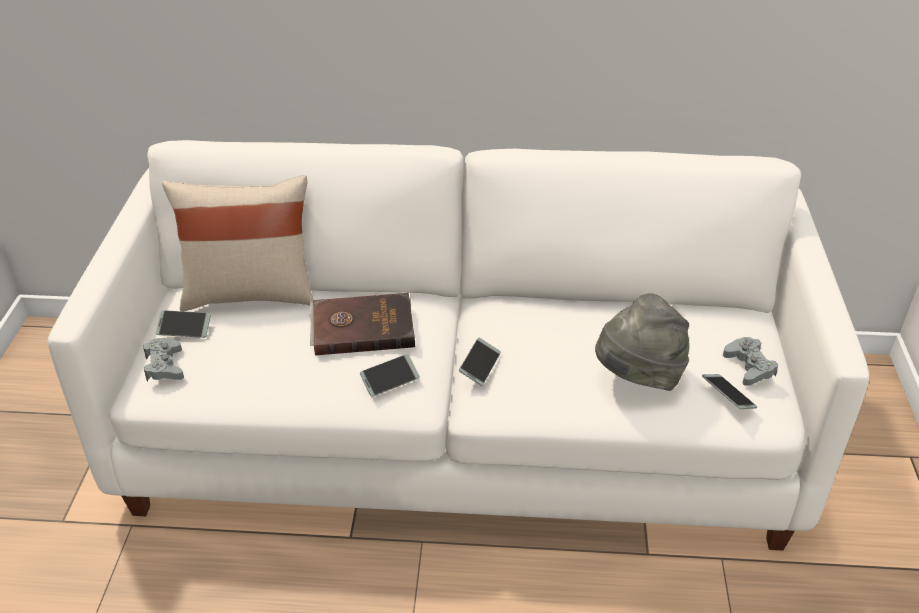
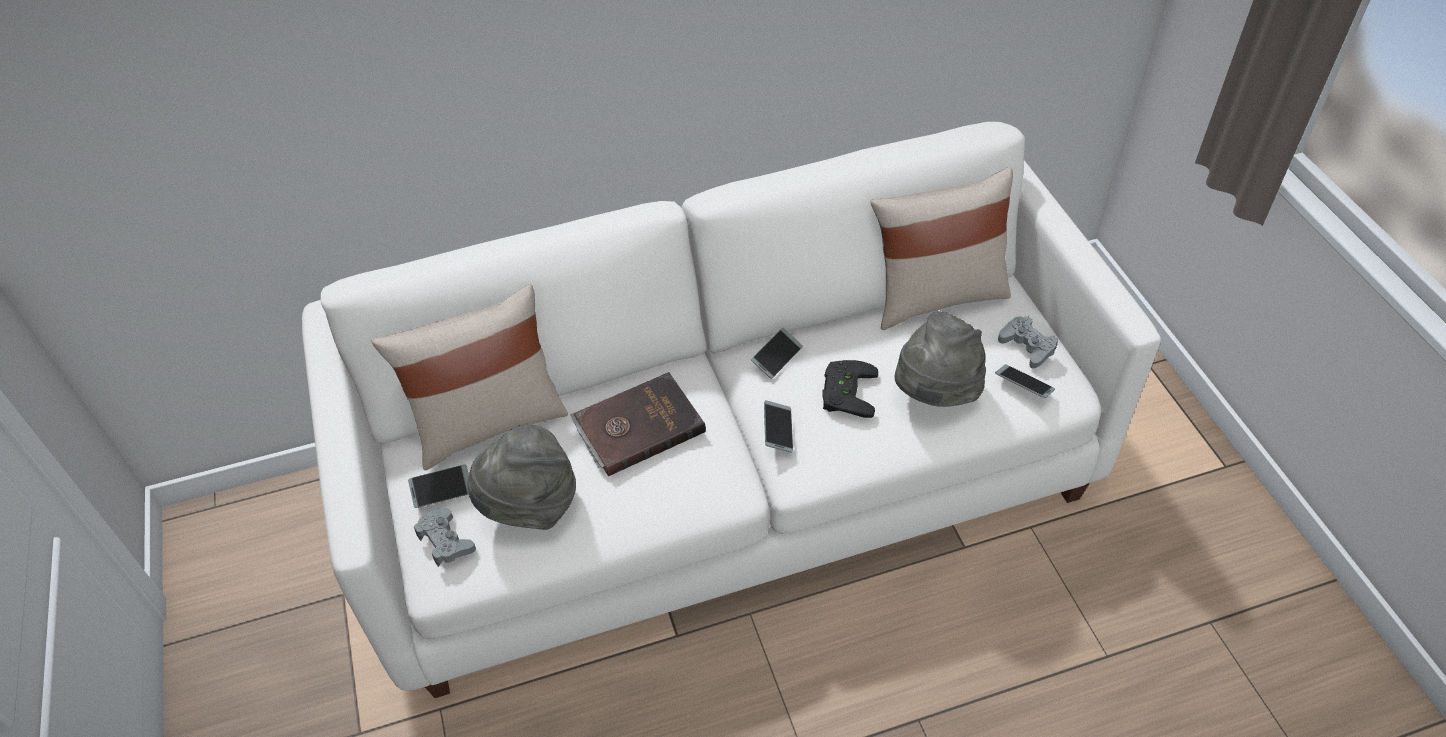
camera: 20 degrees left, 10 degrees up
phone [360,354,420,397] -> phone moved to [751,328,803,379]
none -> grey hat [468,424,576,530]
none -> black game controller [822,360,878,418]
none -> beige pillow [870,167,1013,330]

